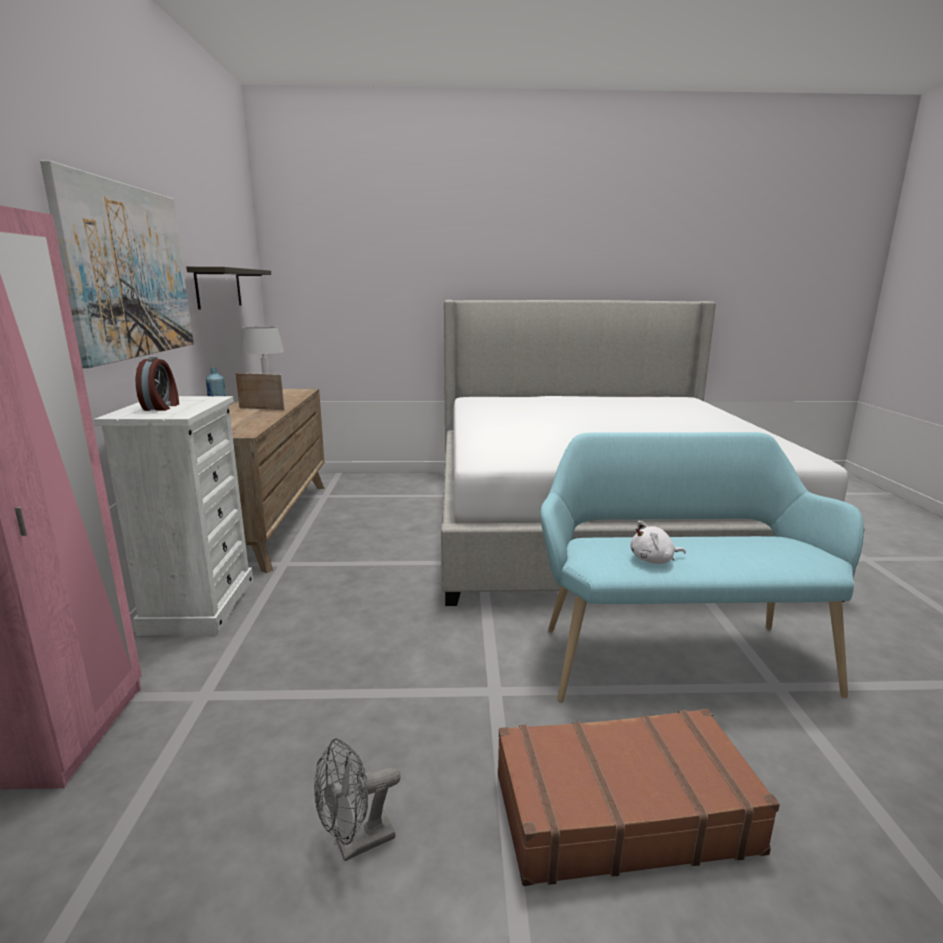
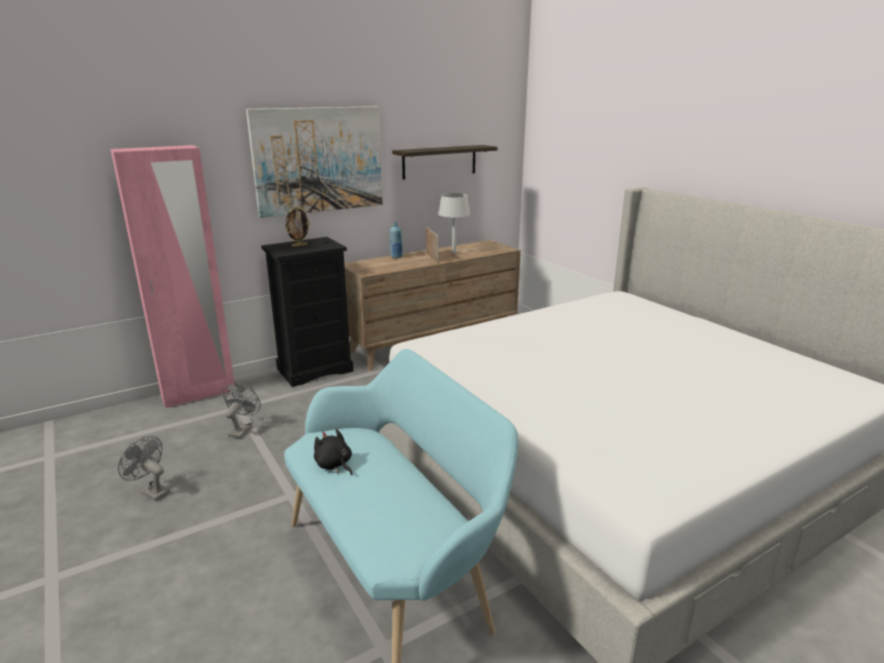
camera: 60 degrees right, 5 degrees up
white dresser [93,396,254,636] -> black dresser [261,237,353,387]
alarm clock [136,357,179,411] -> picture frame [285,206,310,247]
brown suitcase [498,708,780,886] -> none
white plush toy [630,521,686,564] -> black plush toy [314,429,352,476]
none -> grey fan [223,383,261,438]

